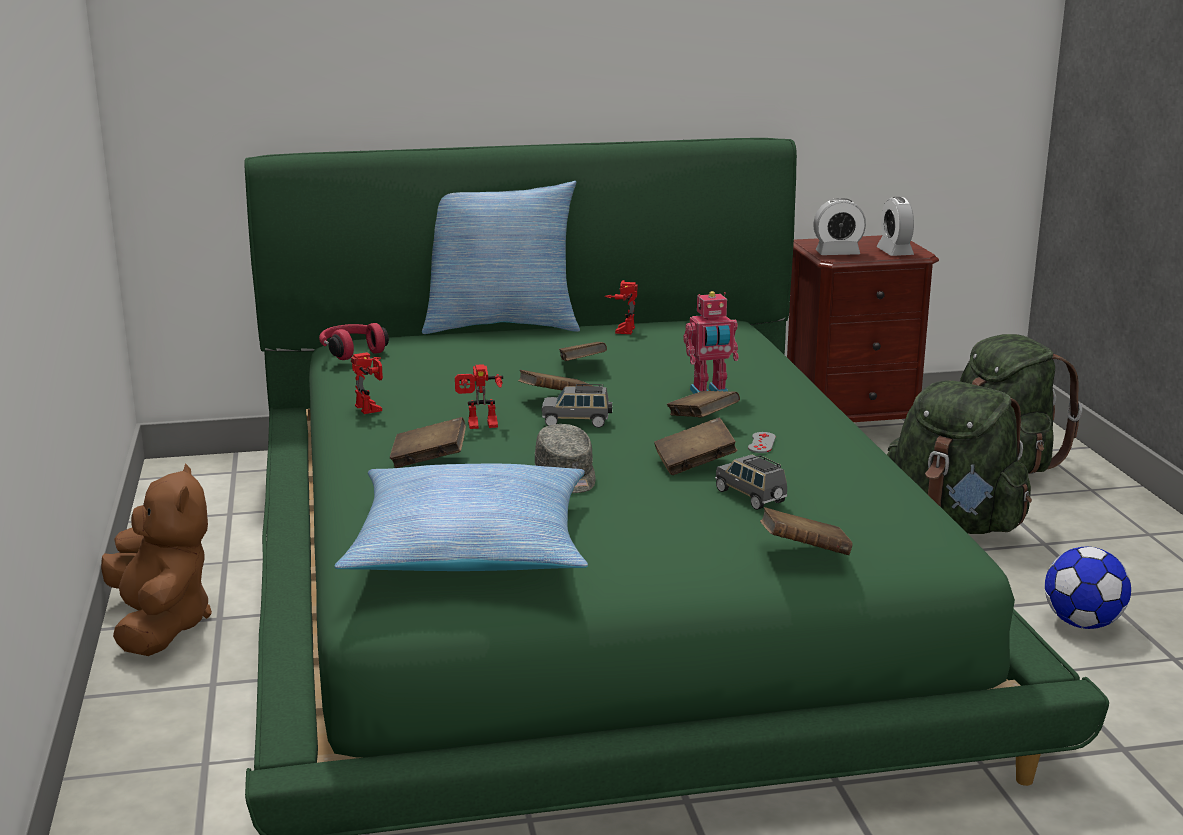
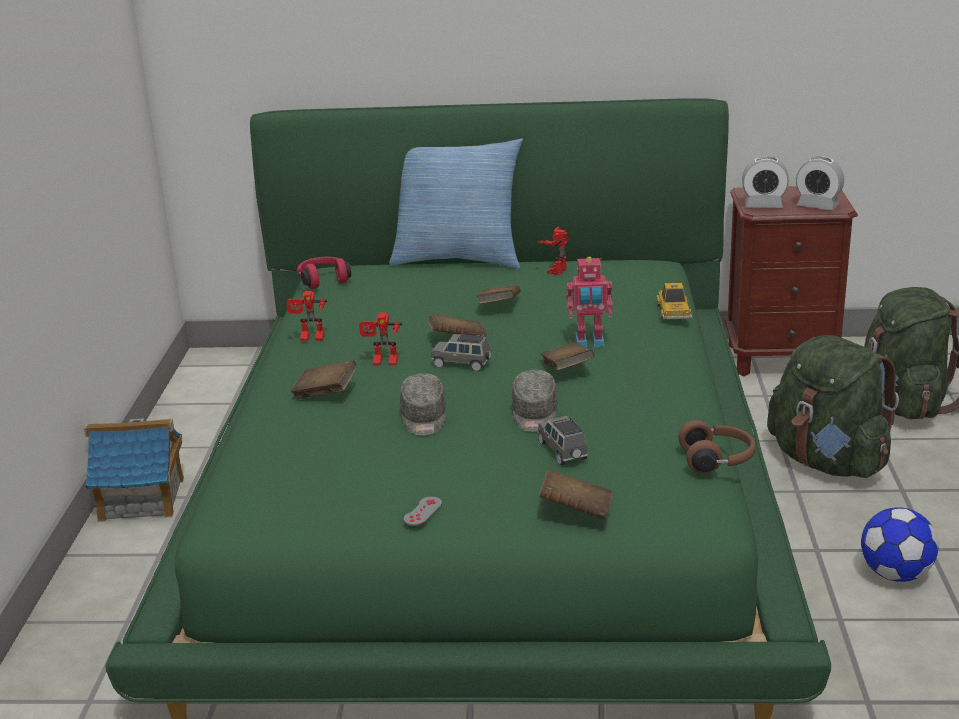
camera: 15 degrees right, 5 degrees up
brown plush toy [101,463,212,656] -> toy house [84,419,184,522]
pillow [335,464,588,571] -> none
toy robot [351,352,383,414] -> toy robot turned 105 degrees clockwise [286,291,327,341]
brown book [654,418,737,475] -> grey cap [512,370,558,432]
grey game controller [748,432,776,453] -> grey game controller moved to [404,497,442,526]
alarm clock [876,197,914,256] -> alarm clock turned 60 degrees counterclockwise [796,156,844,210]
none -> toy car [657,283,692,320]
none -> brown headphones [678,420,756,474]

